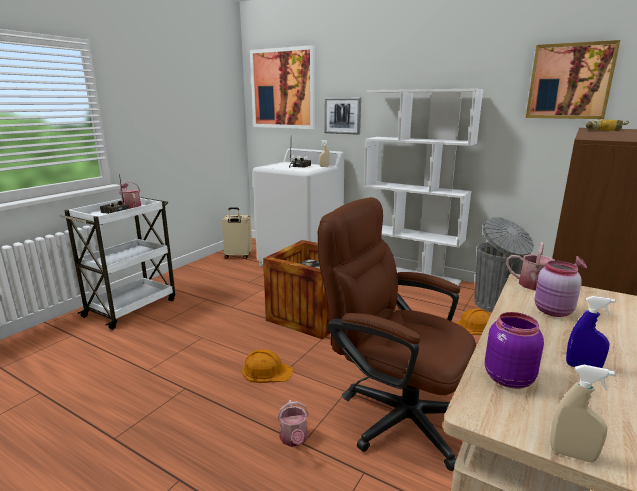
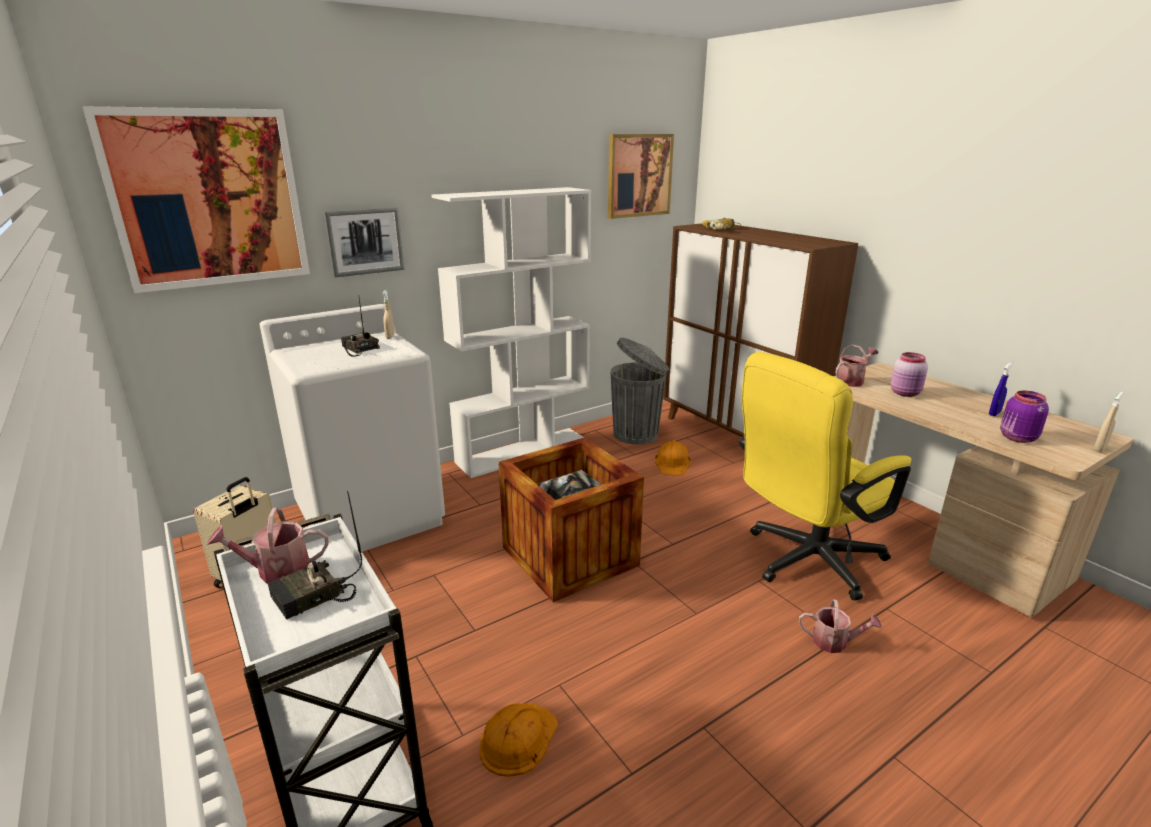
camera: 65 degrees left, 5 degrees up
orange hard hat [242,349,293,383] -> orange hard hat moved to [479,703,558,777]
brown office chair [318,197,476,471] -> yellow office chair [739,352,911,601]

